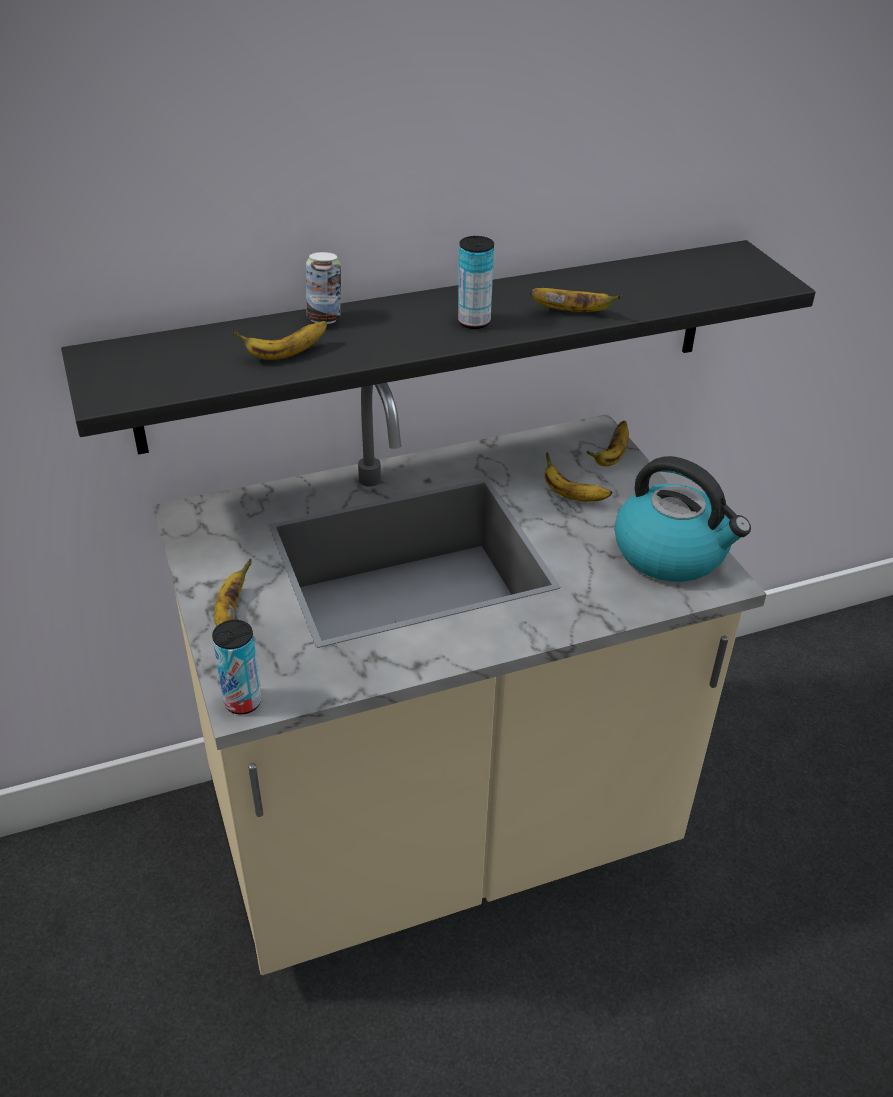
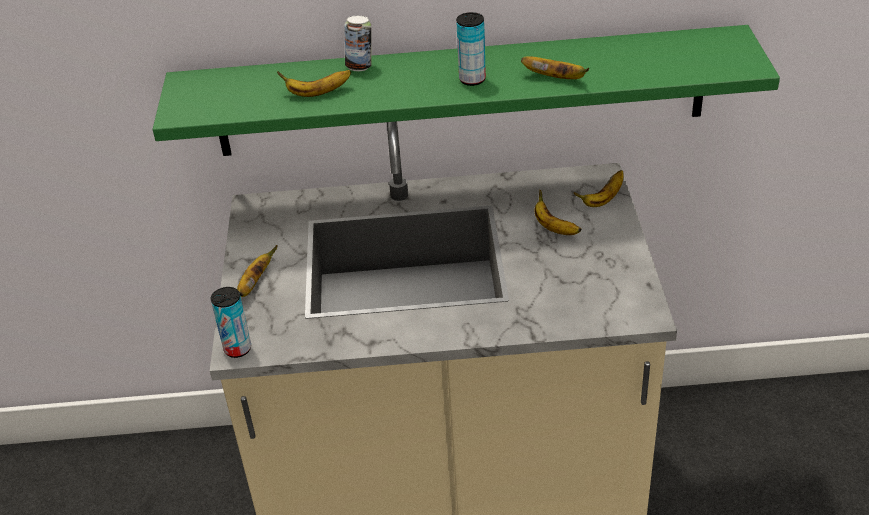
camera: 20 degrees right, 0 degrees up
black shelf [61,240,816,455] -> green shelf [152,25,780,156]
kettle [614,456,751,582] -> none

